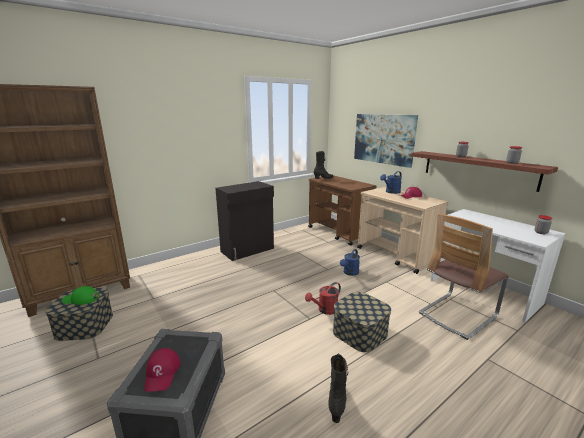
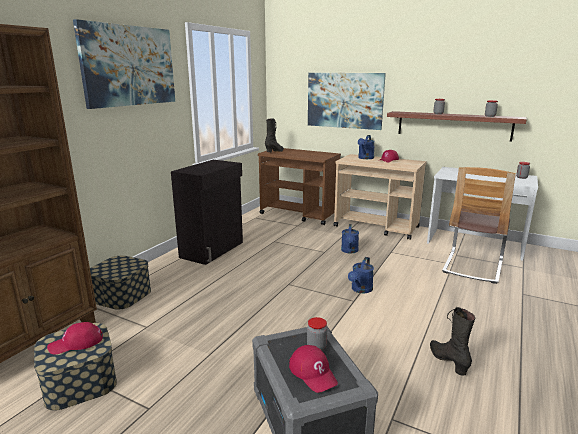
camera: 25 degrees left, 0 degrees up
green cap [62,286,100,305] -> red cap [47,322,103,355]
red watering can [305,282,341,315] -> blue watering can [348,257,374,293]
storage box [333,292,391,352] -> storage box moved to [90,256,151,310]
none -> picture [73,19,175,109]
none -> jar [307,317,327,351]

